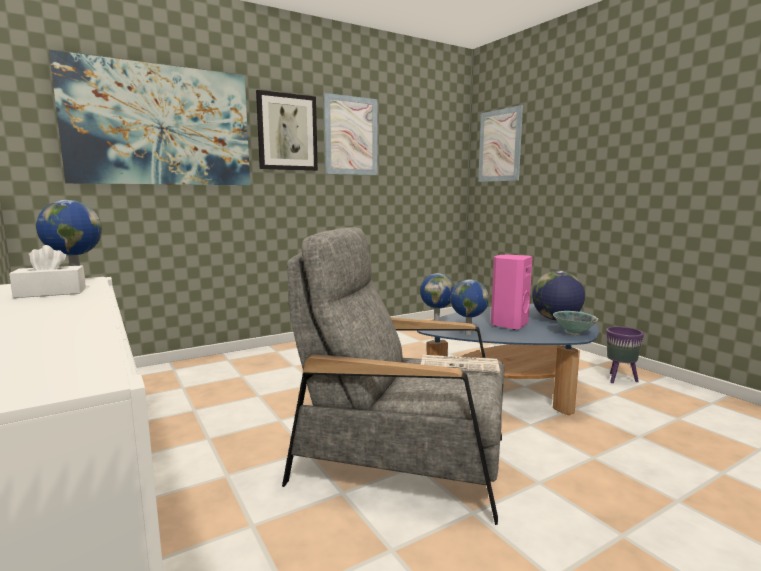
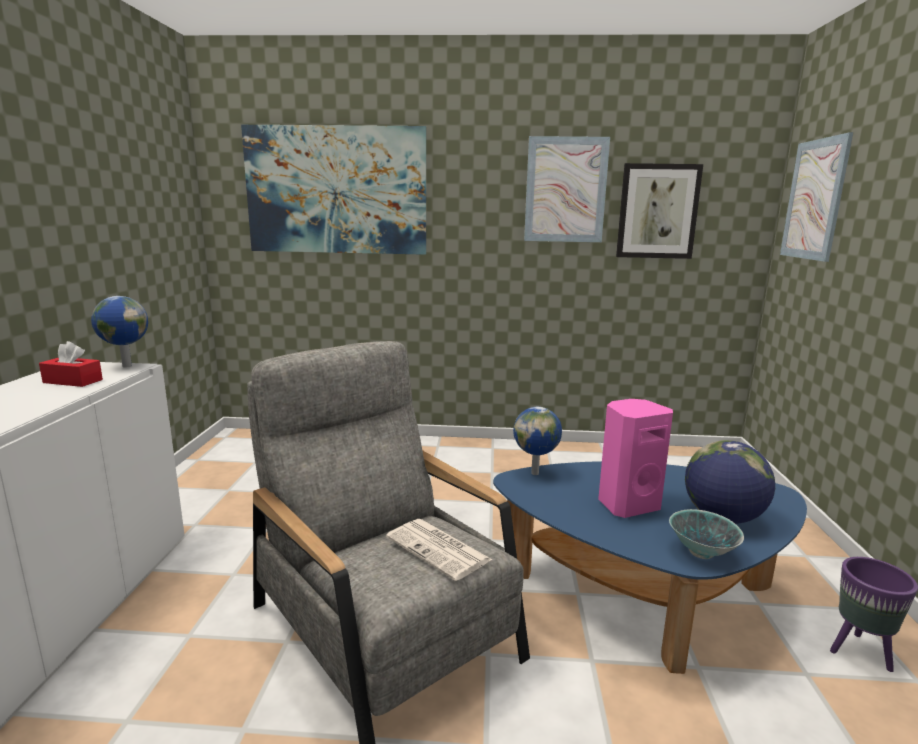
camera: 35 degrees right, 5 degrees up
white tissue box [9,245,86,298] -> red tissue box [39,341,103,387]
picture [256,90,318,171] -> picture moved to [616,163,703,259]
globe [450,279,489,335] -> none

